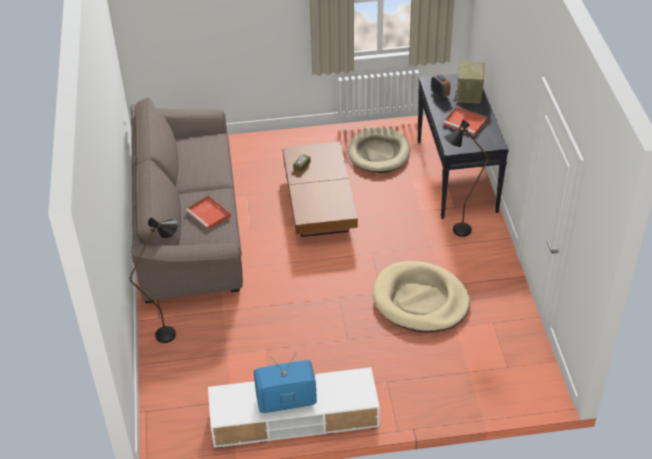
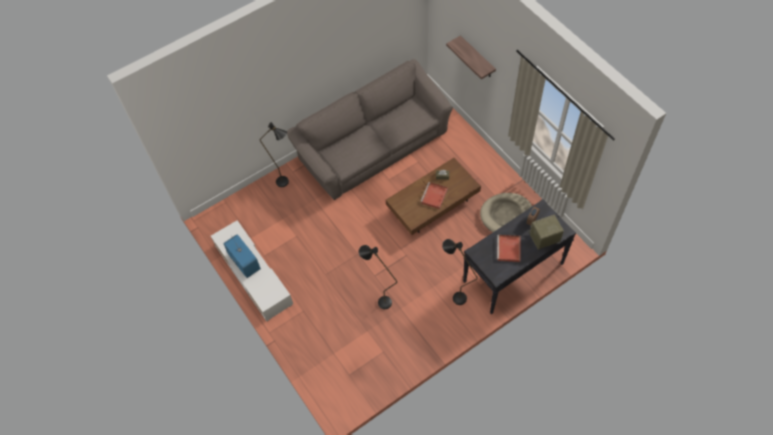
camera: 65 degrees right, 15 degrees up
red tray [186,196,231,230] -> red tray moved to [420,182,448,209]
beige dog bed [373,261,470,333] -> black floor lamp [359,245,397,309]
none -> shelf [446,35,496,79]

